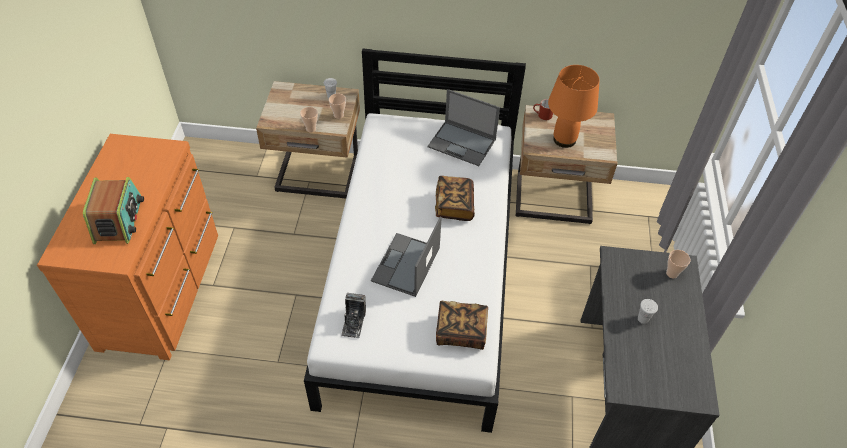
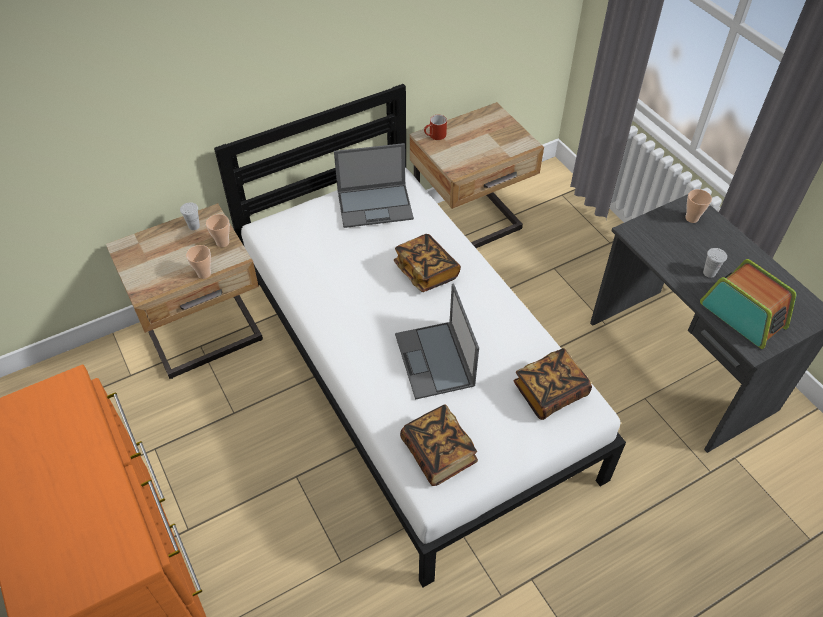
camera: 35 degrees left, 0 degrees up
radio [83,177,144,244] -> radio moved to [700,259,796,349]
camera [341,293,366,338] -> book [400,404,478,486]
orange table lamp [548,65,600,148] -> none

